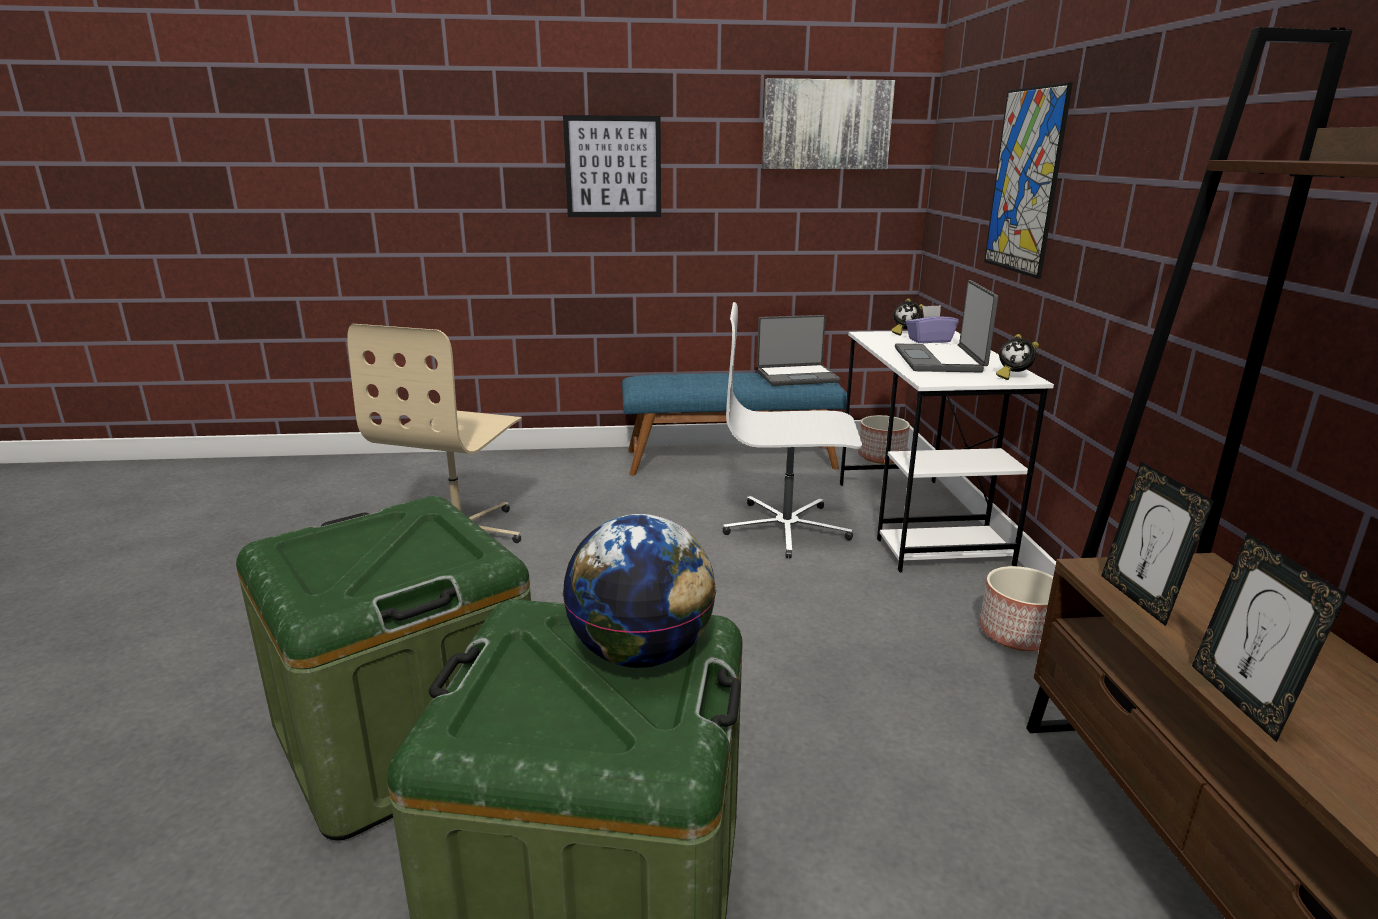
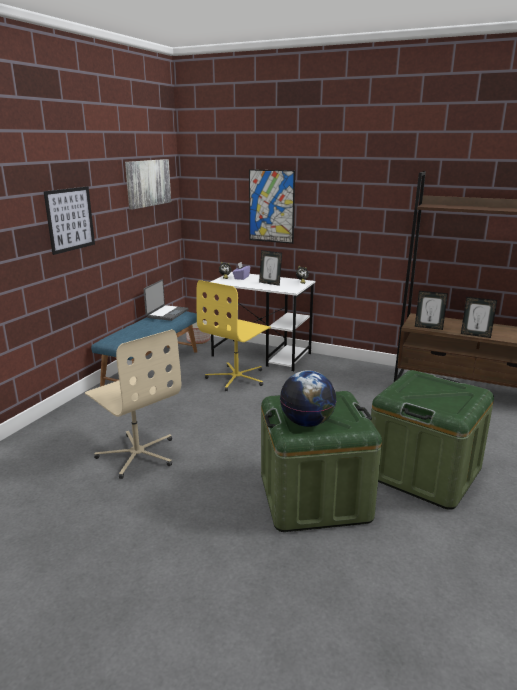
camera: 60 degrees left, 0 degrees up
globe [563,514,716,668] -> globe moved to [280,370,337,427]
white office chair [723,302,862,558] -> yellow office chair [197,280,271,391]
laptop [895,280,998,372] -> picture frame [259,250,282,286]
planter [980,566,1053,651] -> none

